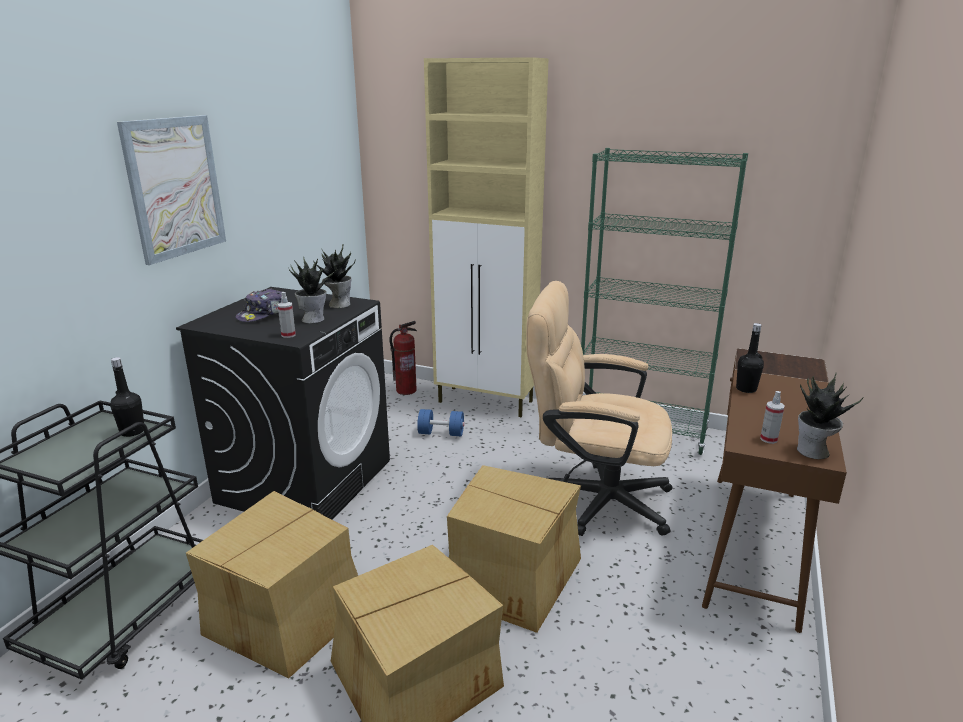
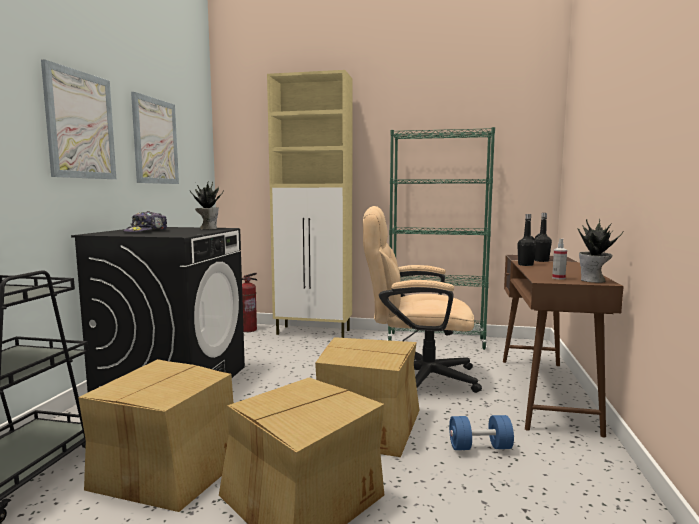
camera: 10 degrees left, 15 degrees down
black bottle [110,357,144,437] -> black bottle moved to [534,213,552,262]
spray bottle [278,292,296,338] -> none
potted plant [288,258,335,323] -> none
blue dumbbell [417,409,464,436] -> blue dumbbell moved to [449,415,514,450]
none -> picture [131,92,179,184]

